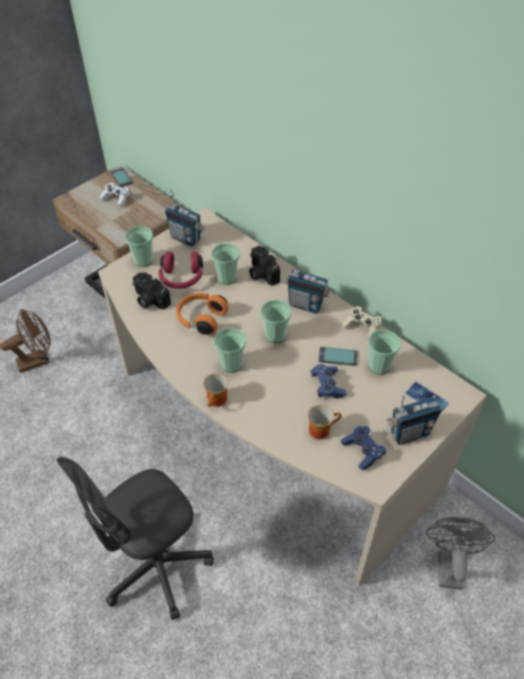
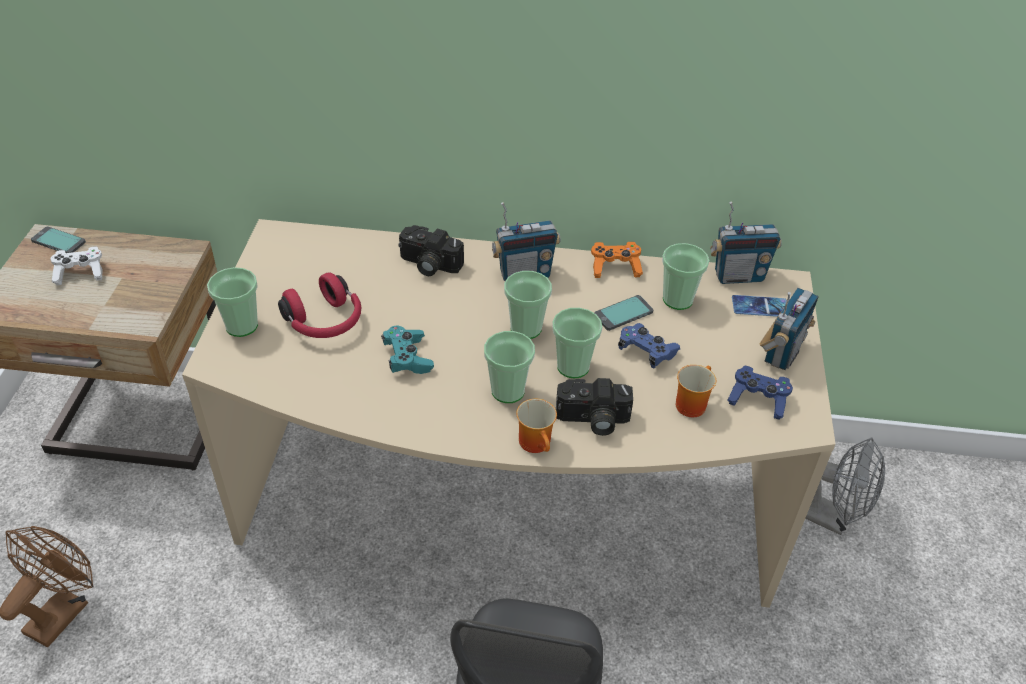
camera: 40 degrees left, 5 degrees down
camera [132,272,171,309] -> camera moved to [556,378,633,436]
radio [165,189,205,247] -> radio moved to [710,202,782,284]
orange headphones [176,293,229,335] -> turquoise game controller [381,326,434,374]
cup [211,243,240,285] -> cup moved to [552,308,603,378]
beige game controller [342,306,382,340] -> orange game controller [591,242,643,278]
grey fan [426,517,495,590] -> grey fan turned 150 degrees clockwise [805,438,885,535]

